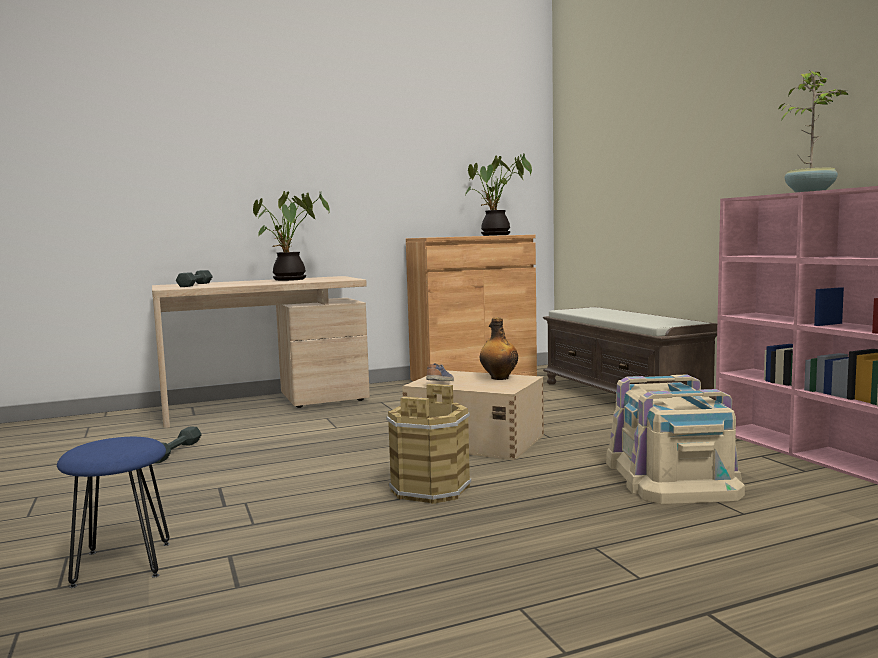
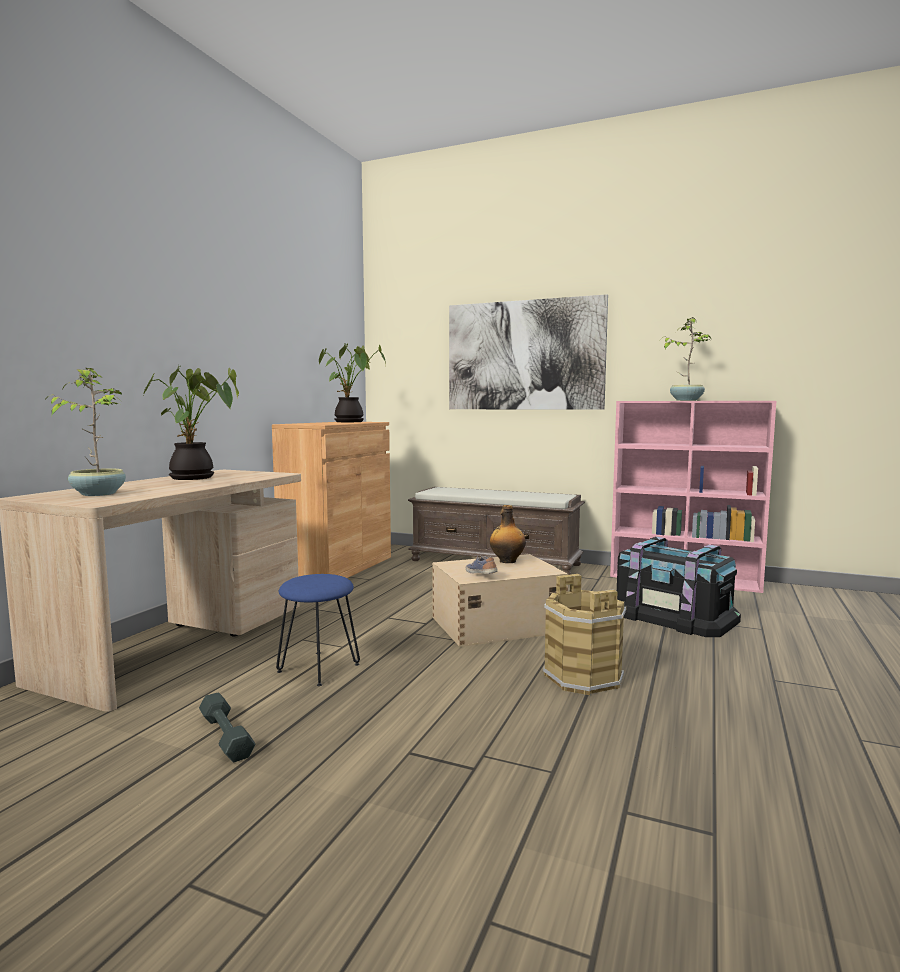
camera: 45 degrees left, 0 degrees up
blue stool [57,437,170,588] -> blue stool moved to [276,574,360,686]
grey dumbbell [176,270,213,287] -> potted plant [44,367,126,496]
beige storage box [606,374,745,504] -> black storage box [617,537,741,637]
none -> picture [449,294,608,410]

